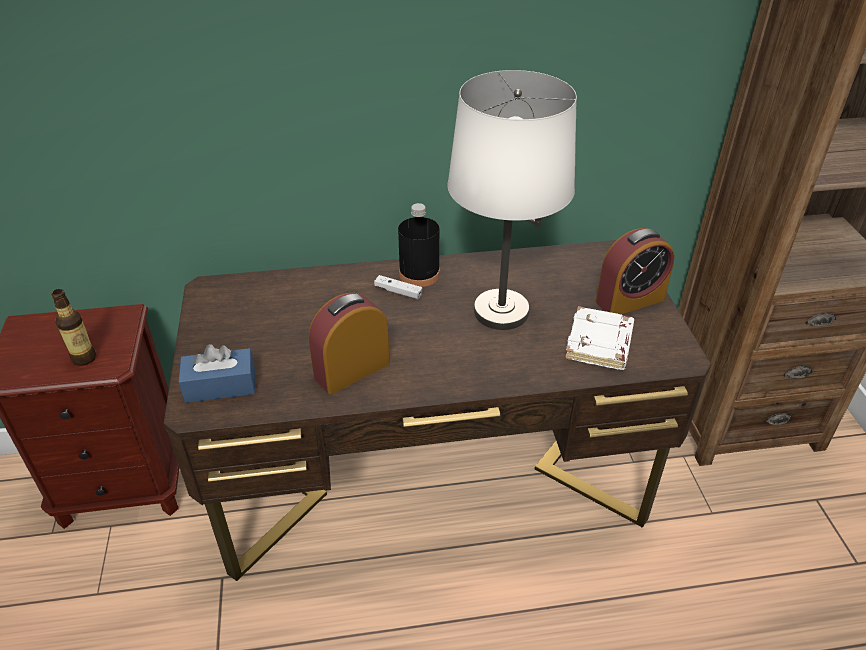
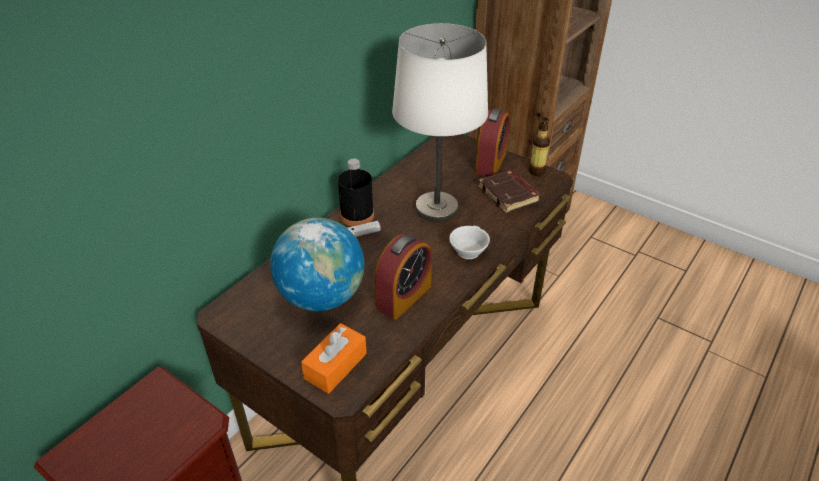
camera: 45 degrees left, 0 degrees up
bottle [51,289,96,366] -> bottle moved to [529,118,550,176]
blue tissue box [178,344,255,403] -> orange tissue box [301,323,367,394]
alarm clock [309,293,390,394] -> alarm clock turned 150 degrees counterclockwise [374,234,432,320]
white book [565,306,634,370] -> brown book [478,170,541,213]
none -> globe [270,218,364,311]
none -> white cup [449,225,490,259]

